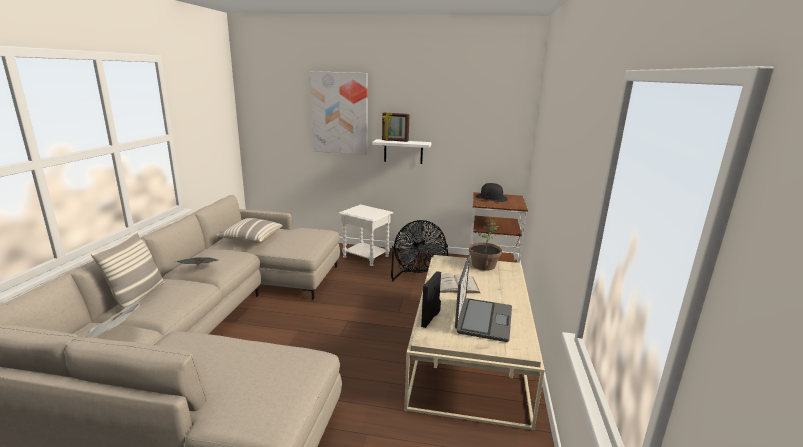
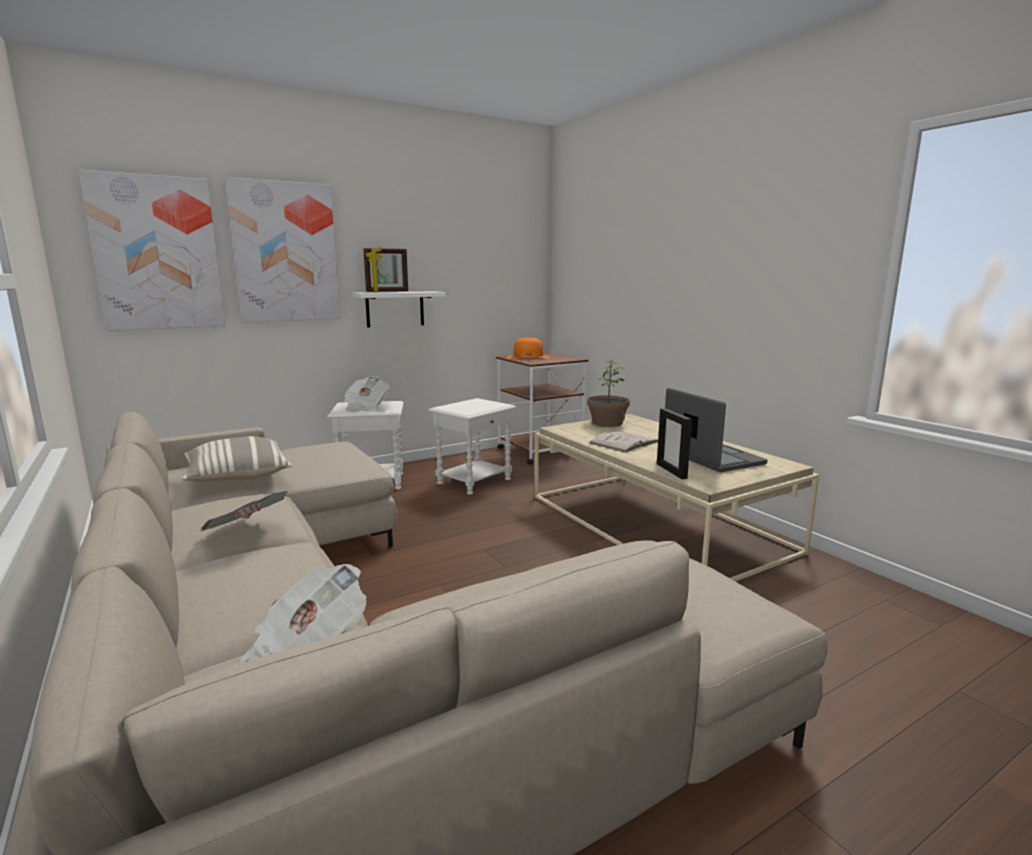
camera: 40 degrees left, 5 degrees down
pillow [91,231,165,308] -> none
black fan [391,220,449,282] -> white side table [428,398,517,495]
black hat [476,183,508,202] -> orange hat [507,338,550,359]
none -> picture [78,169,225,331]
none -> newspaper [344,376,390,412]

